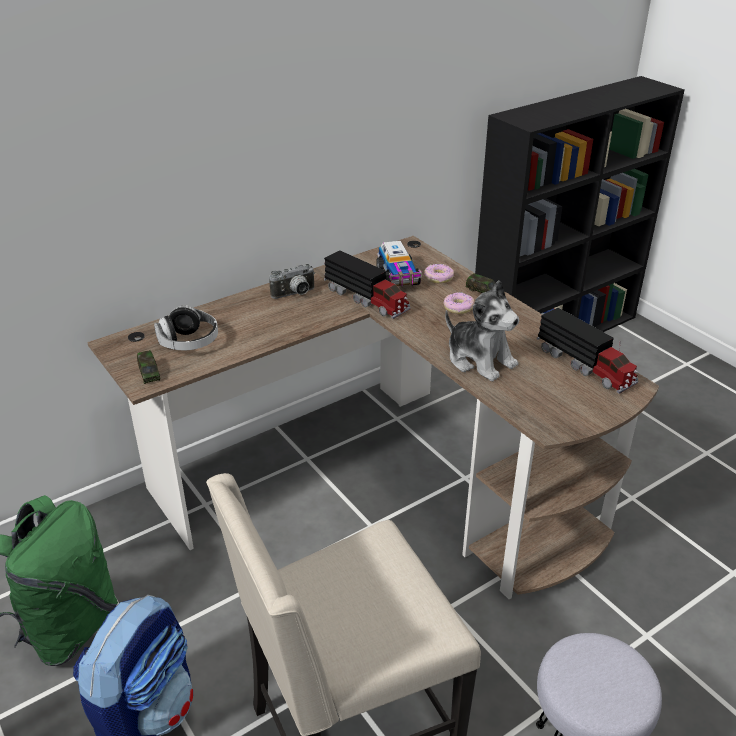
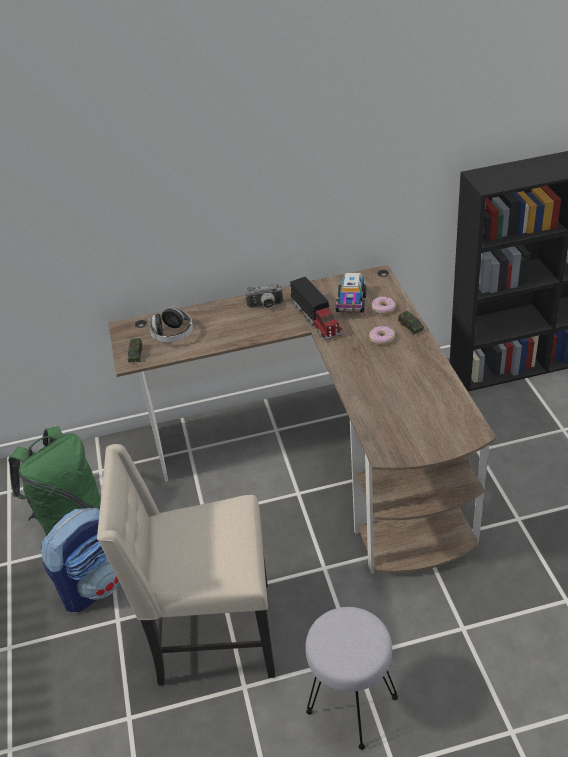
camera: 25 degrees right, 5 degrees up
plush toy [445,281,519,381] -> none
toy truck [537,308,638,394] -> none

